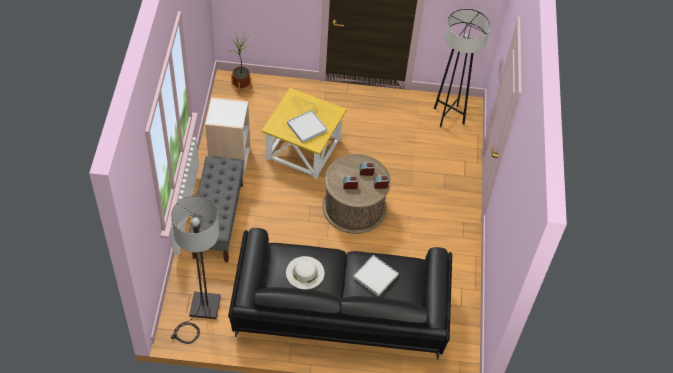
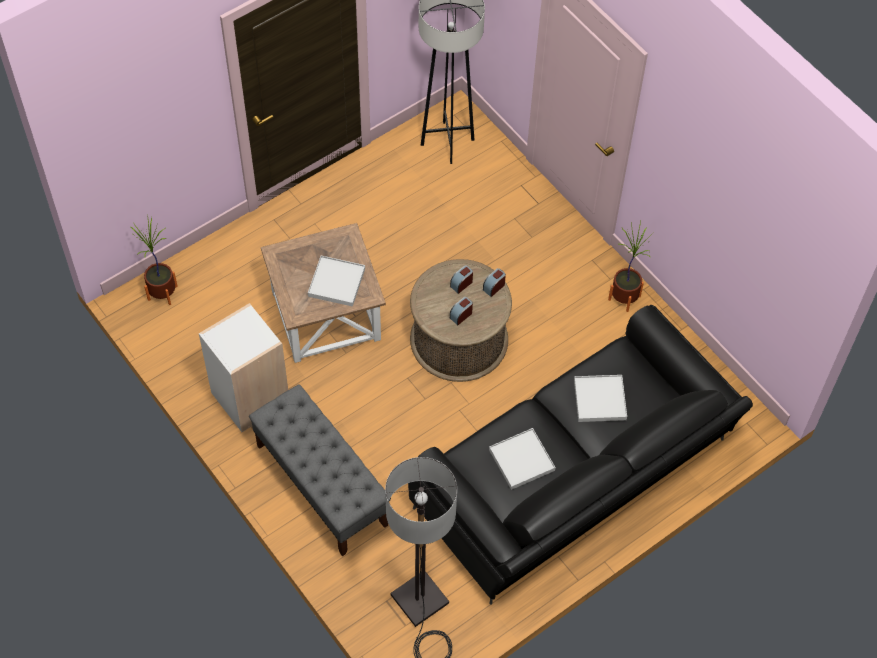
camera: 40 degrees left, 5 degrees up
yellow side table [262,88,347,179] -> brown side table [261,223,386,363]
white hat [286,256,325,289] -> white tray [489,428,556,490]
none -> potted plant [608,221,654,312]

